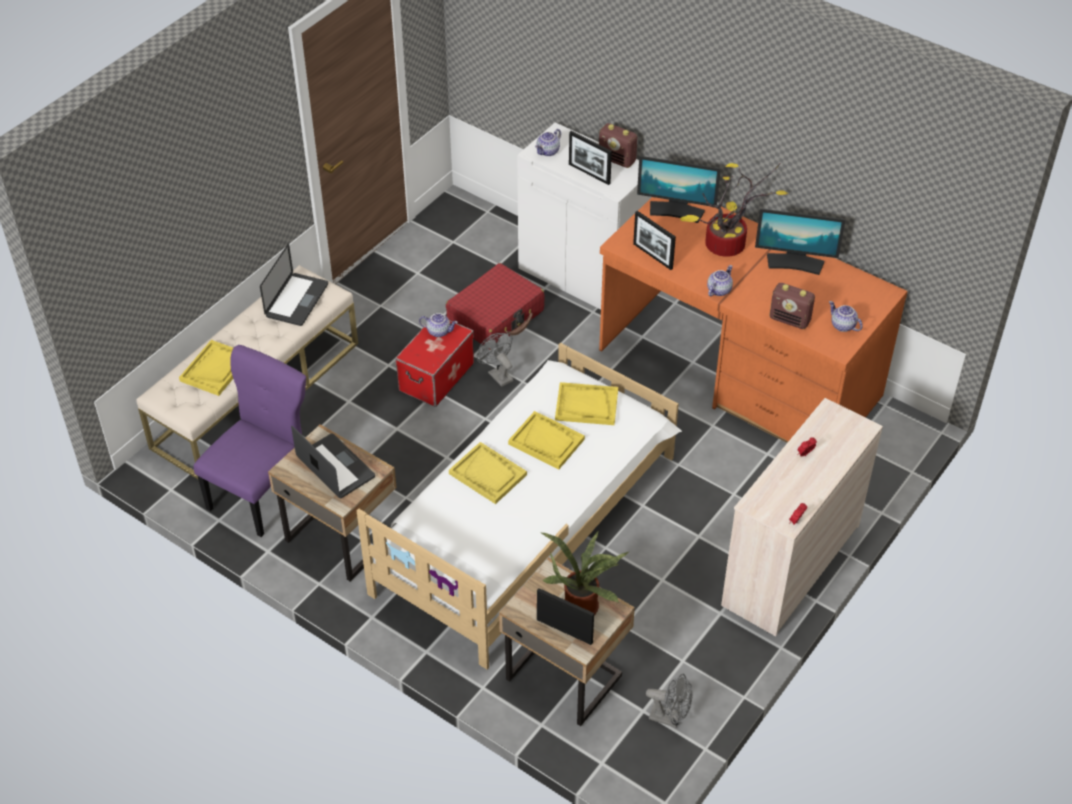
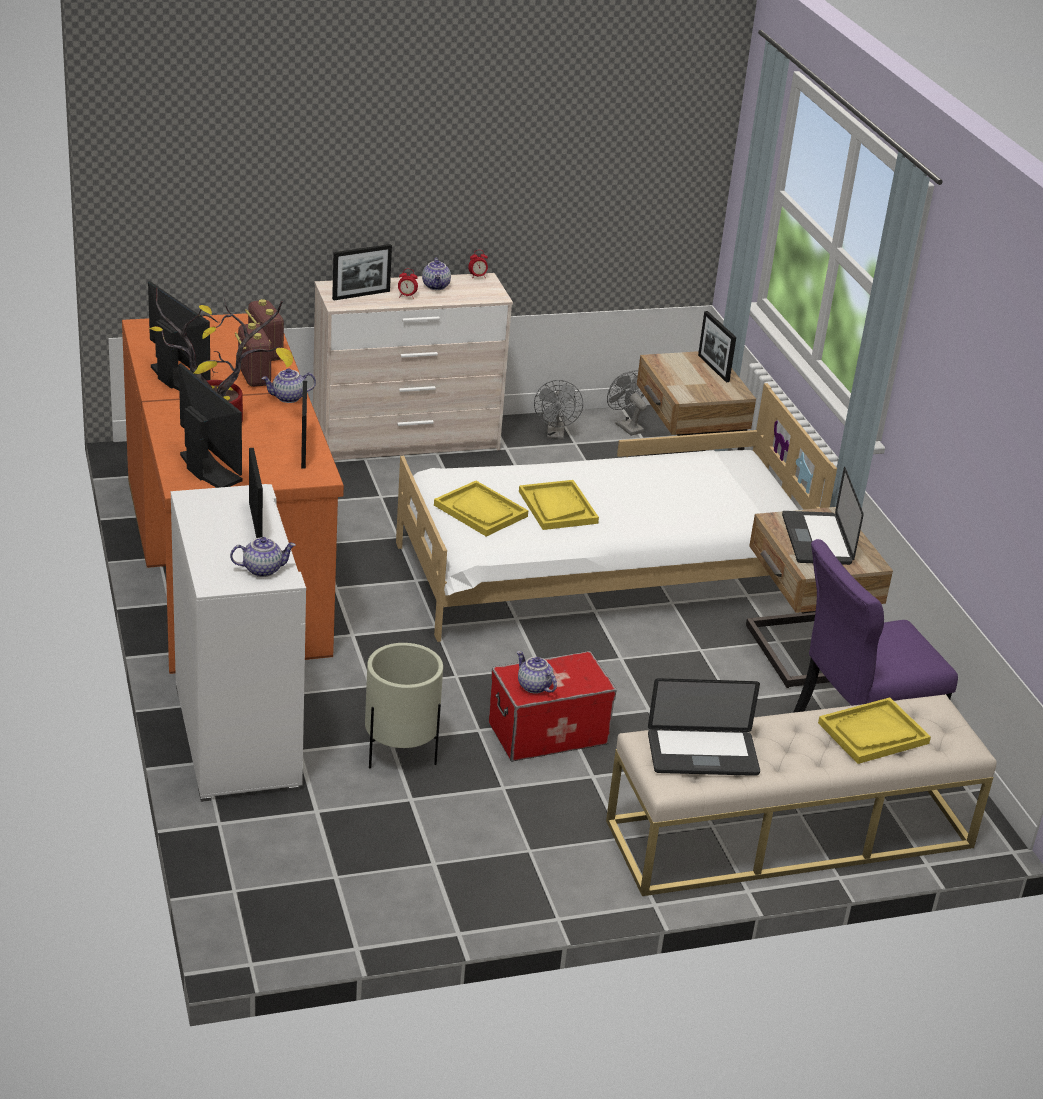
camera: 145 degrees left, 15 degrees down
laptop [260,244,328,326] -> laptop turned 150 degrees counterclockwise [648,678,760,776]
red suitcase [446,263,544,350] -> beige planter [365,643,443,768]
yellow tray [449,442,527,504] -> none
grey fan [477,333,513,387] -> grey fan moved to [534,380,583,439]
potted plant [542,532,629,615] -> none
radio [599,123,637,168] -> radio moved to [235,323,271,387]
teapot [829,301,863,332] -> teapot moved to [422,257,451,290]
none -> picture frame [332,244,392,300]

